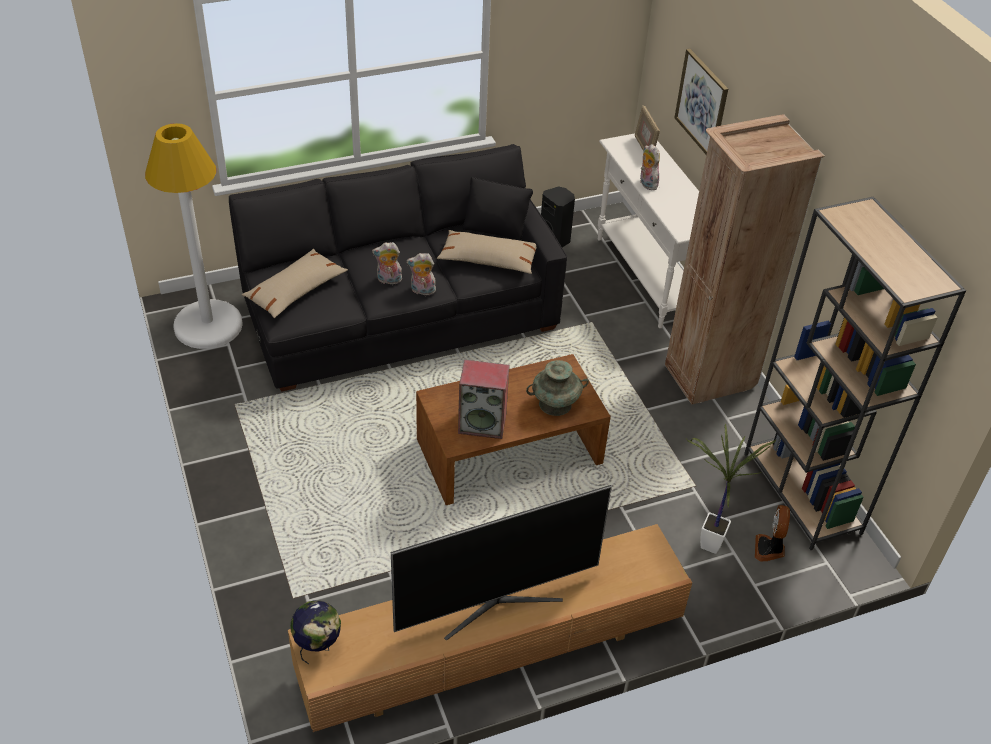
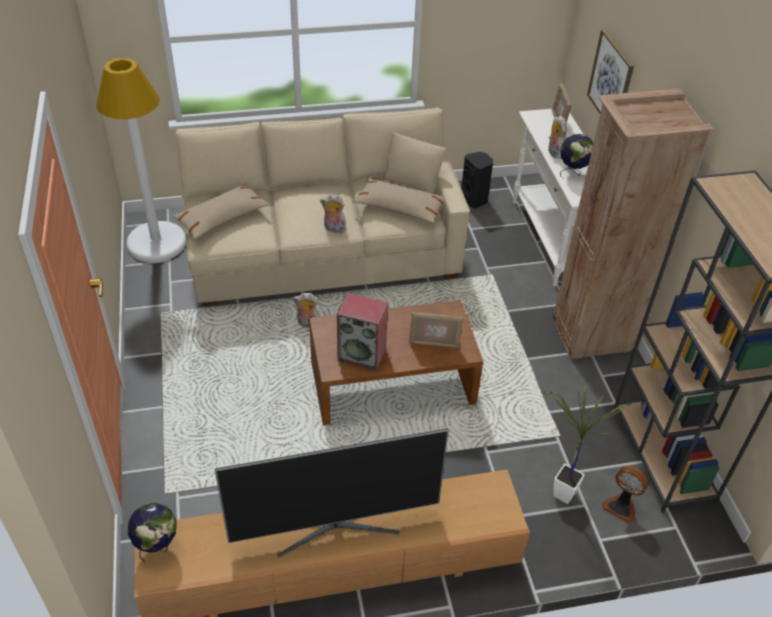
camera: 10 degrees right, 0 degrees up
black sofa [229,144,567,391] -> beige sofa [175,108,470,306]
plush toy [372,242,402,284] -> plush toy moved to [293,293,319,328]
turquoise vase [526,360,589,416] -> picture frame [409,312,463,349]
fan [755,505,790,561] -> fan turned 75 degrees counterclockwise [602,466,648,523]
none -> globe [560,134,593,179]

